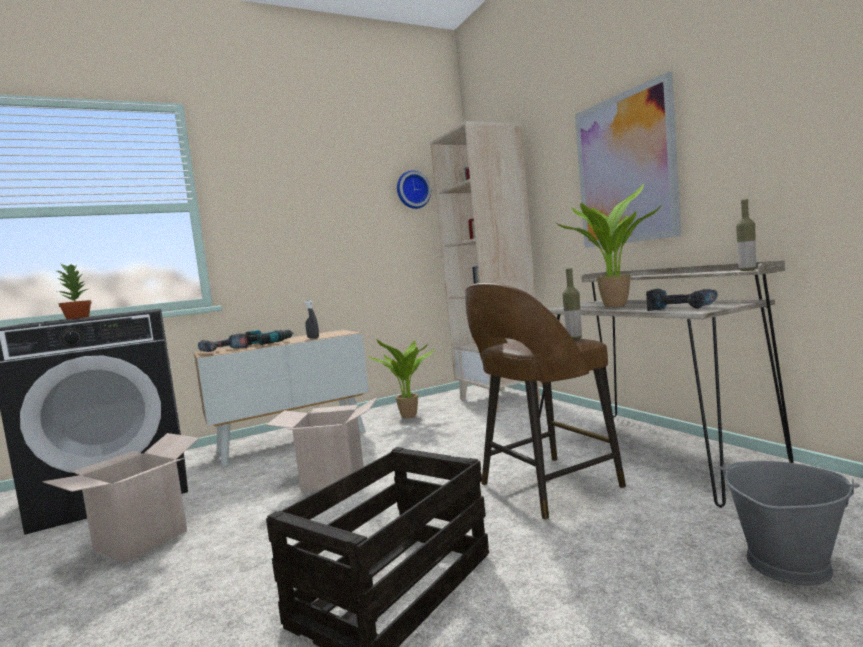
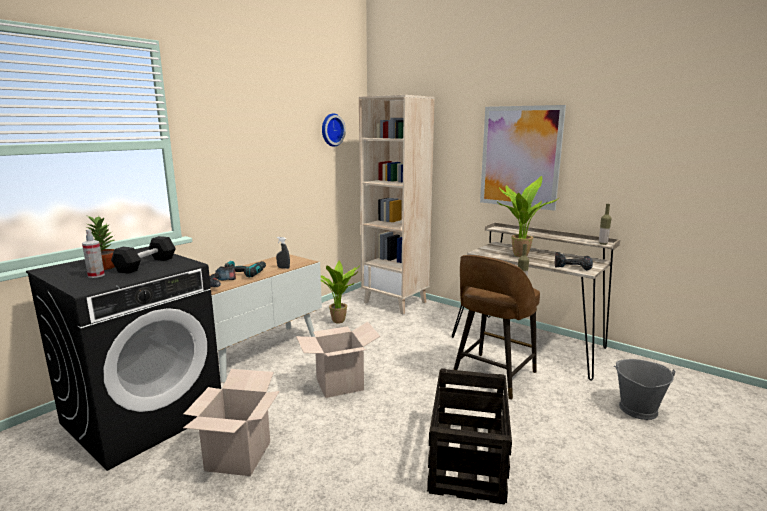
camera: 25 degrees left, 10 degrees up
none -> spray bottle [82,229,105,278]
none -> black dumbbell [111,236,176,274]

